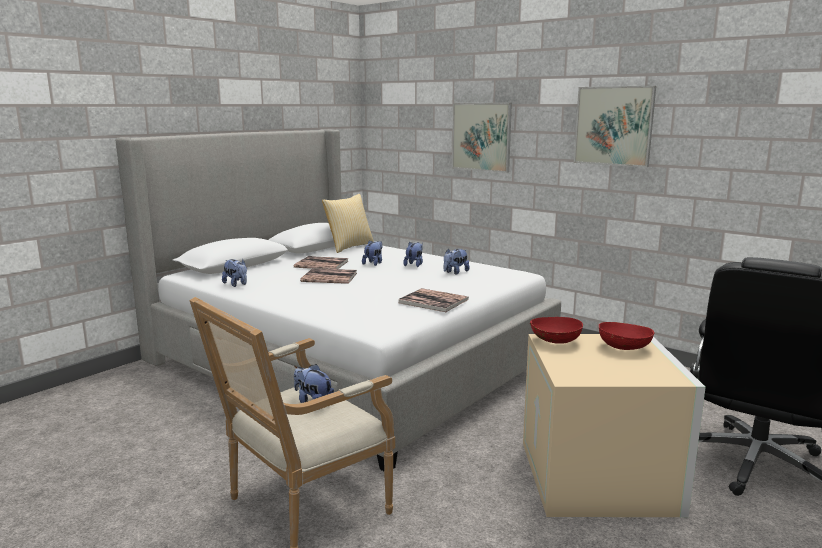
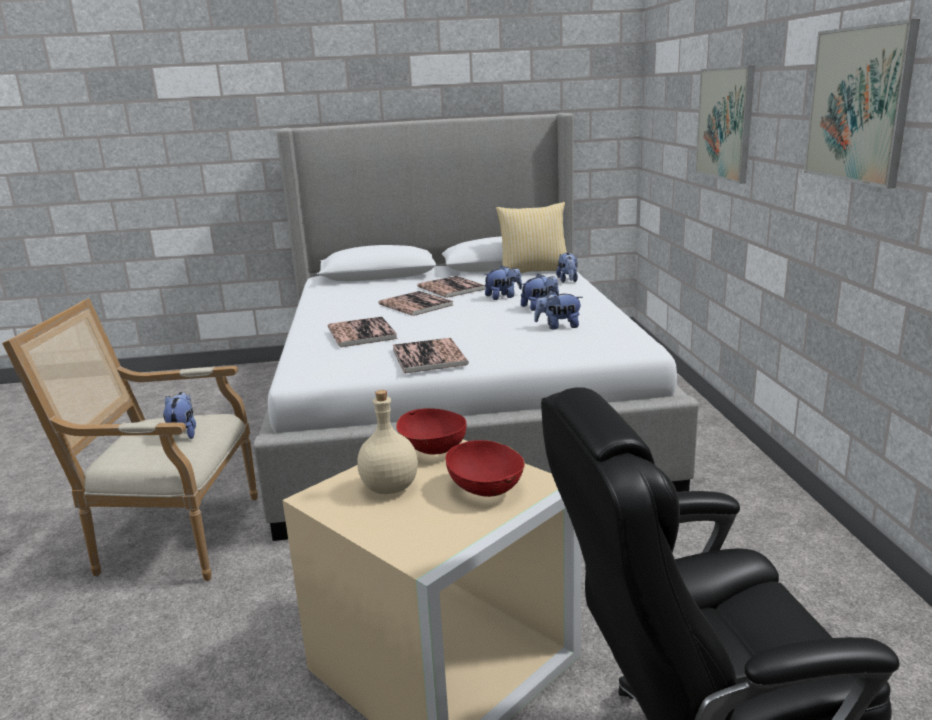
camera: 45 degrees right, 5 degrees up
plush toy [222,259,247,287] -> plush toy moved to [556,253,578,283]
none -> book [328,316,397,347]
none -> beige bottle [357,390,418,494]

